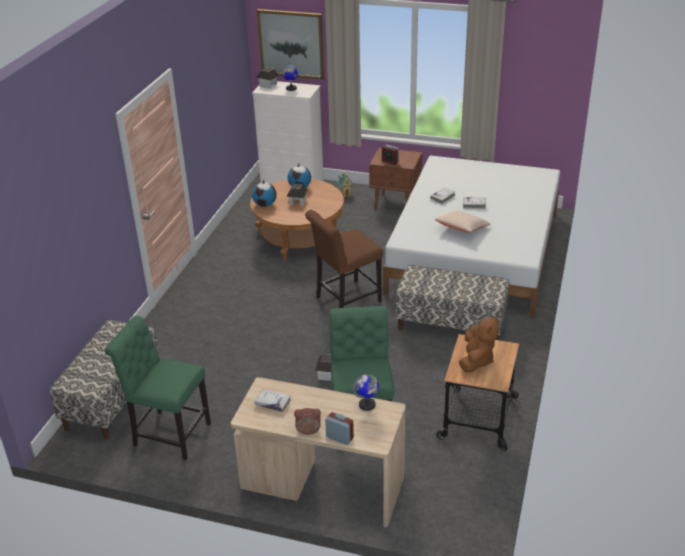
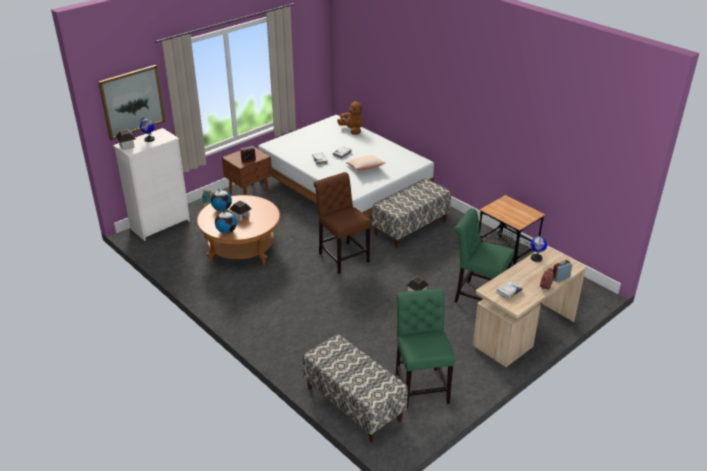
camera: 60 degrees left, 0 degrees up
green chair [105,316,211,460] -> green chair turned 120 degrees clockwise [396,288,455,409]
brown chair [305,210,383,308] -> brown chair turned 150 degrees clockwise [314,172,371,274]
brown plush toy [459,316,499,373] -> brown plush toy moved to [337,100,363,135]

